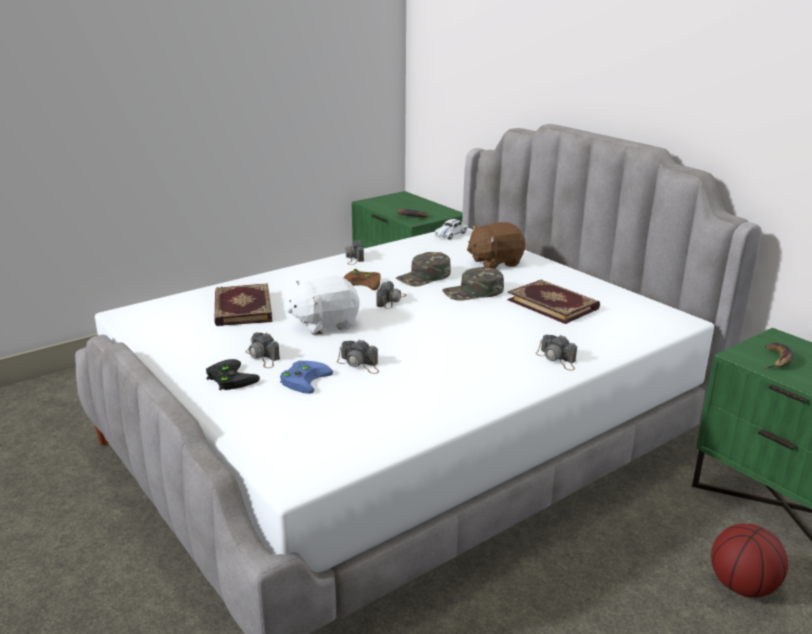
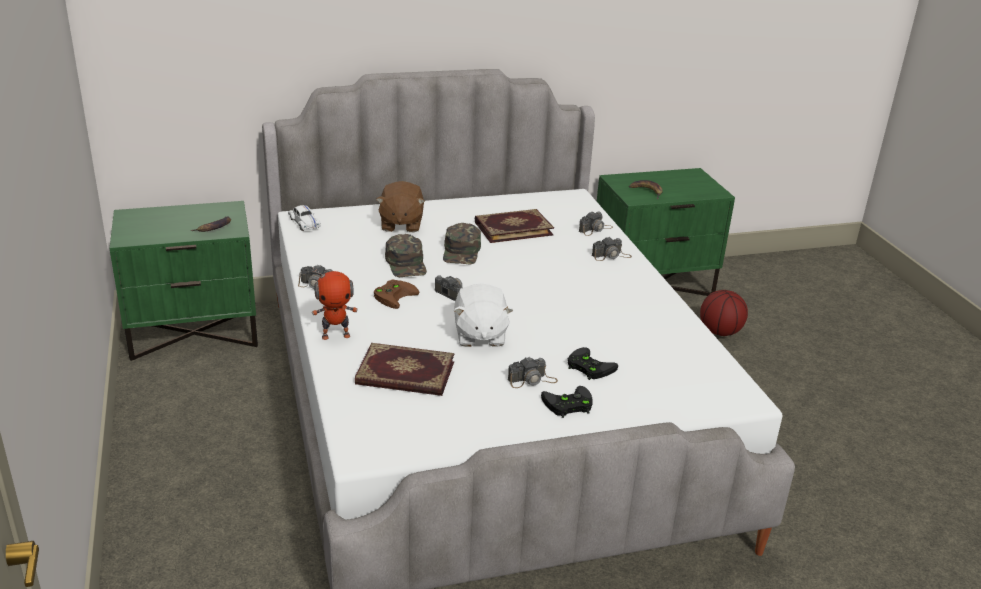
camera: 70 degrees left, 5 degrees up
blue game controller [280,361,333,394] -> black game controller [568,347,618,380]
camera [337,339,379,374] -> camera moved to [579,211,613,236]
none -> toy robot [312,268,358,340]

